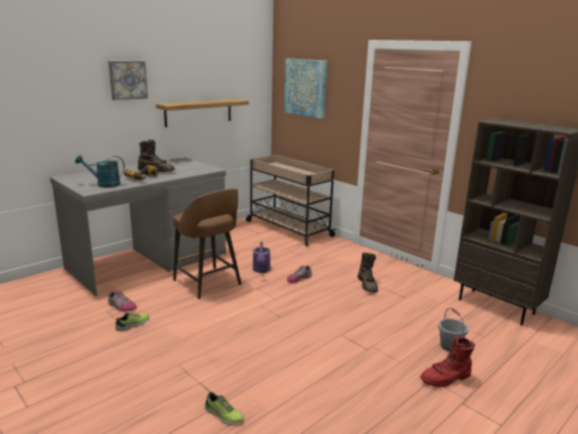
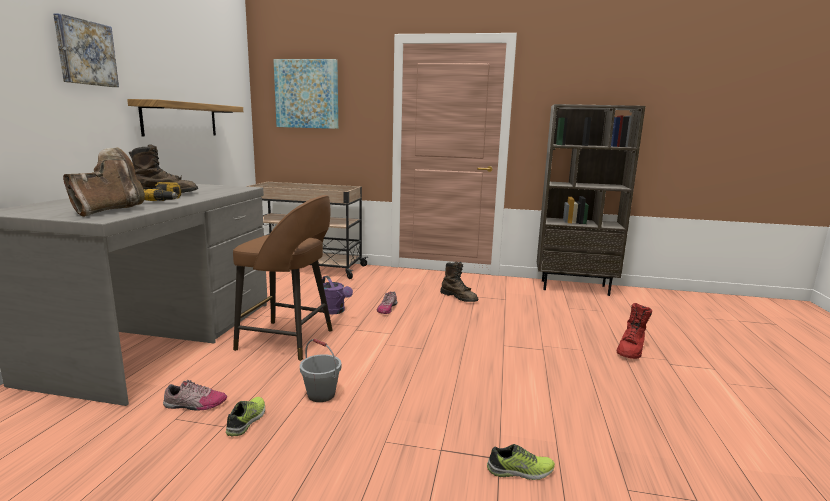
camera: 35 degrees left, 5 degrees down
turquoise watering can [75,155,125,187] -> brown boot [63,147,145,217]
grey bucket [438,308,468,351] -> grey bucket moved to [300,339,342,402]

